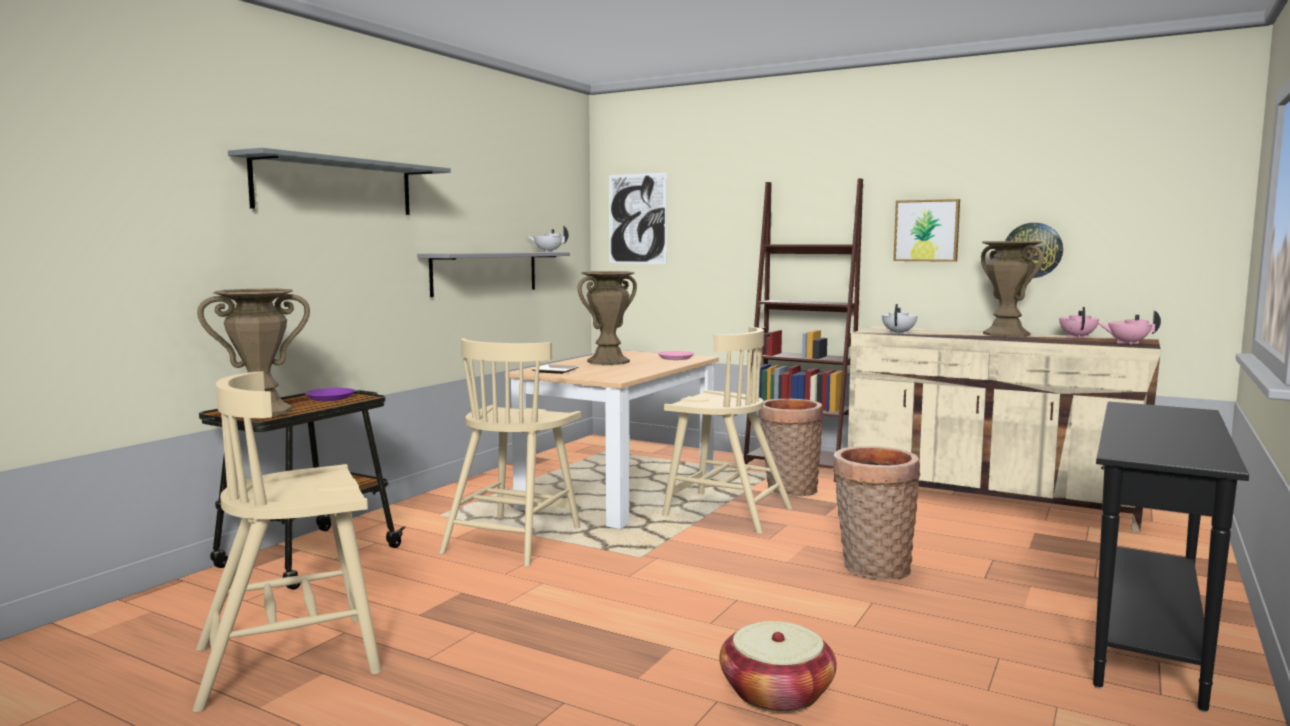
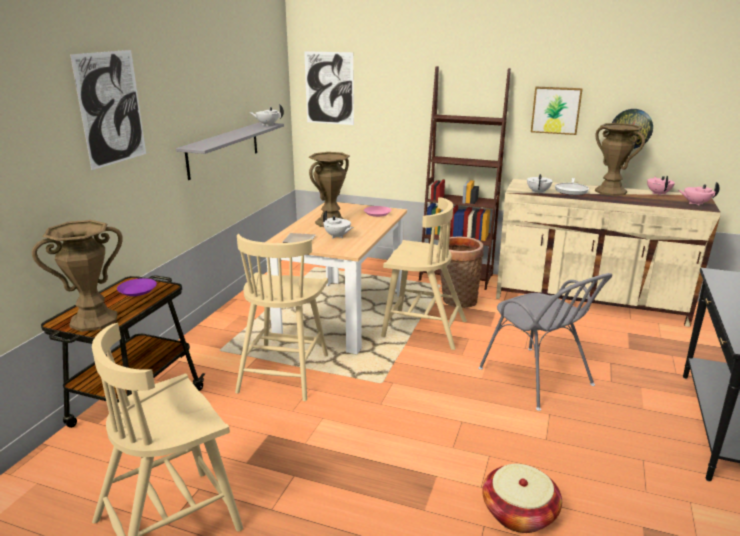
camera: 10 degrees left, 15 degrees up
grey shelf [228,148,451,215] -> picture [70,50,146,170]
basket [832,446,921,580] -> grey chair [478,273,612,411]
none -> white teapot [323,211,353,238]
none -> frying pan [555,178,589,195]

